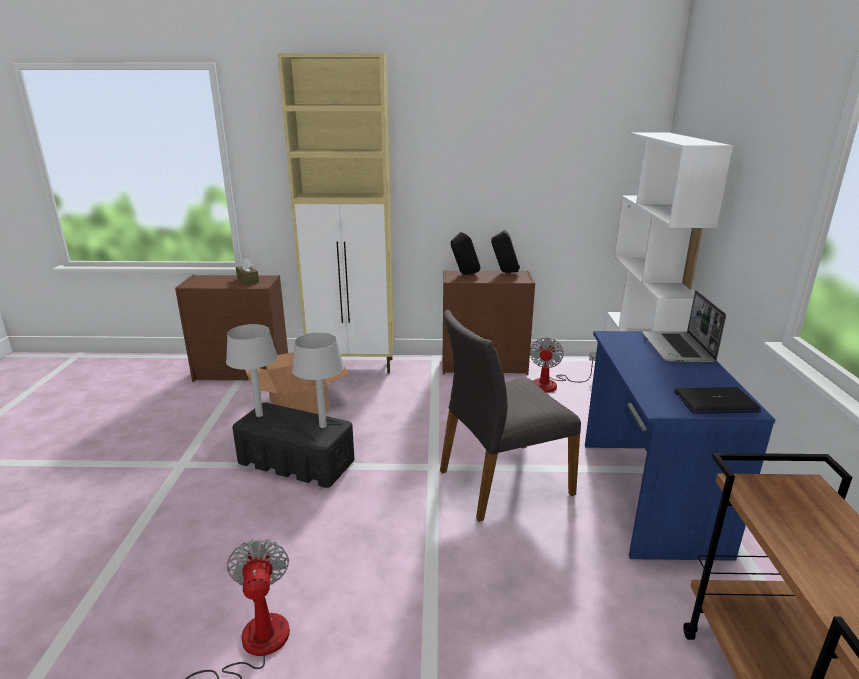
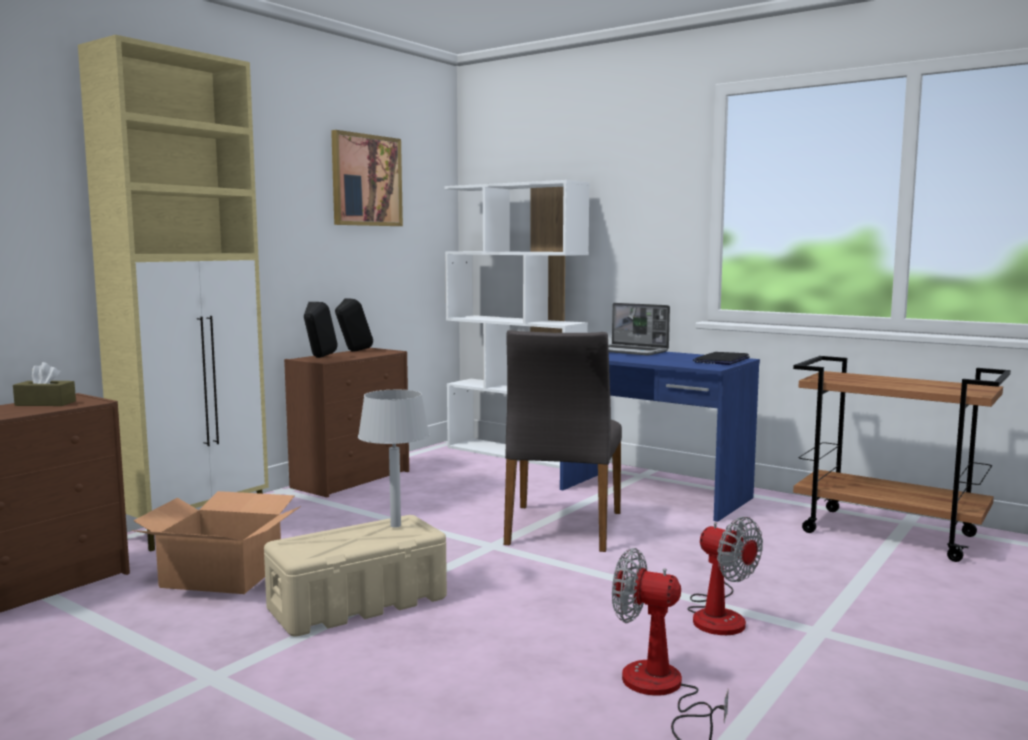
camera: 55 degrees left, 15 degrees down
grey table lamp [226,324,277,417] -> none
black storage box [232,403,354,488] -> beige storage box [264,515,447,636]
fan [530,337,596,393] -> fan moved to [687,517,763,635]
none -> picture [331,130,403,226]

